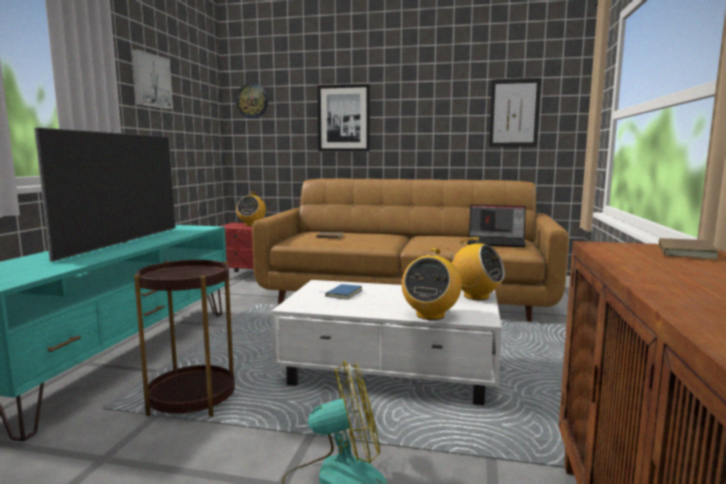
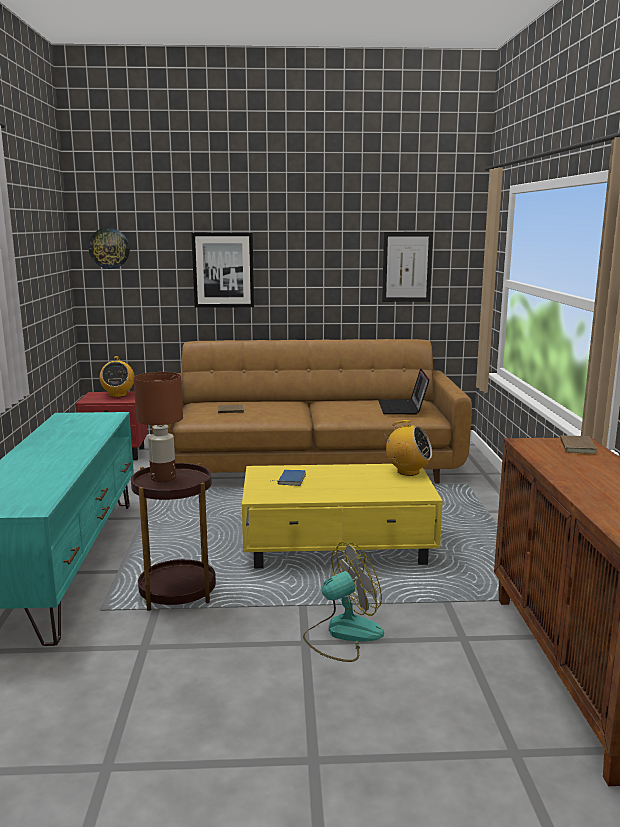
camera: 15 degrees left, 5 degrees up
television [34,128,176,262] -> none
picture [132,50,173,109] -> none
white coffee table [272,280,502,406] -> yellow coffee table [242,464,443,568]
radio [402,248,461,320] -> none
laptop [467,204,526,247] -> laptop turned 90 degrees clockwise [378,368,429,414]
none -> brown table lamp [134,372,183,482]

